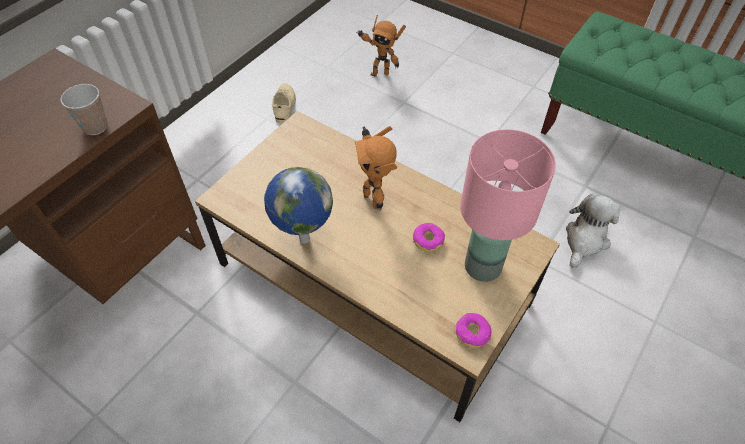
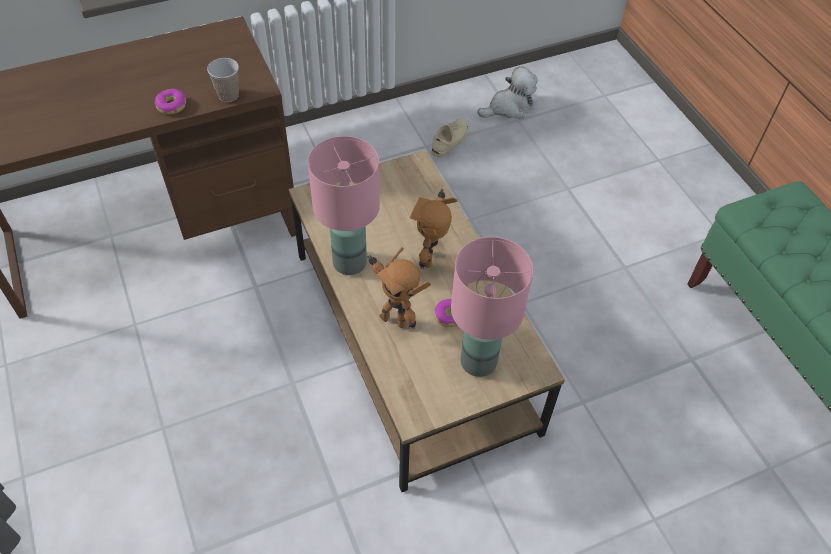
camera: 30 degrees right, 0 degrees up
globe [264,167,333,244] -> pink table lamp [308,136,380,275]
toy robot [356,15,406,77] -> toy robot moved to [367,247,431,329]
donut [455,313,492,348] -> donut moved to [155,89,186,114]
plush toy [566,194,620,268] -> plush toy moved to [477,66,538,119]

